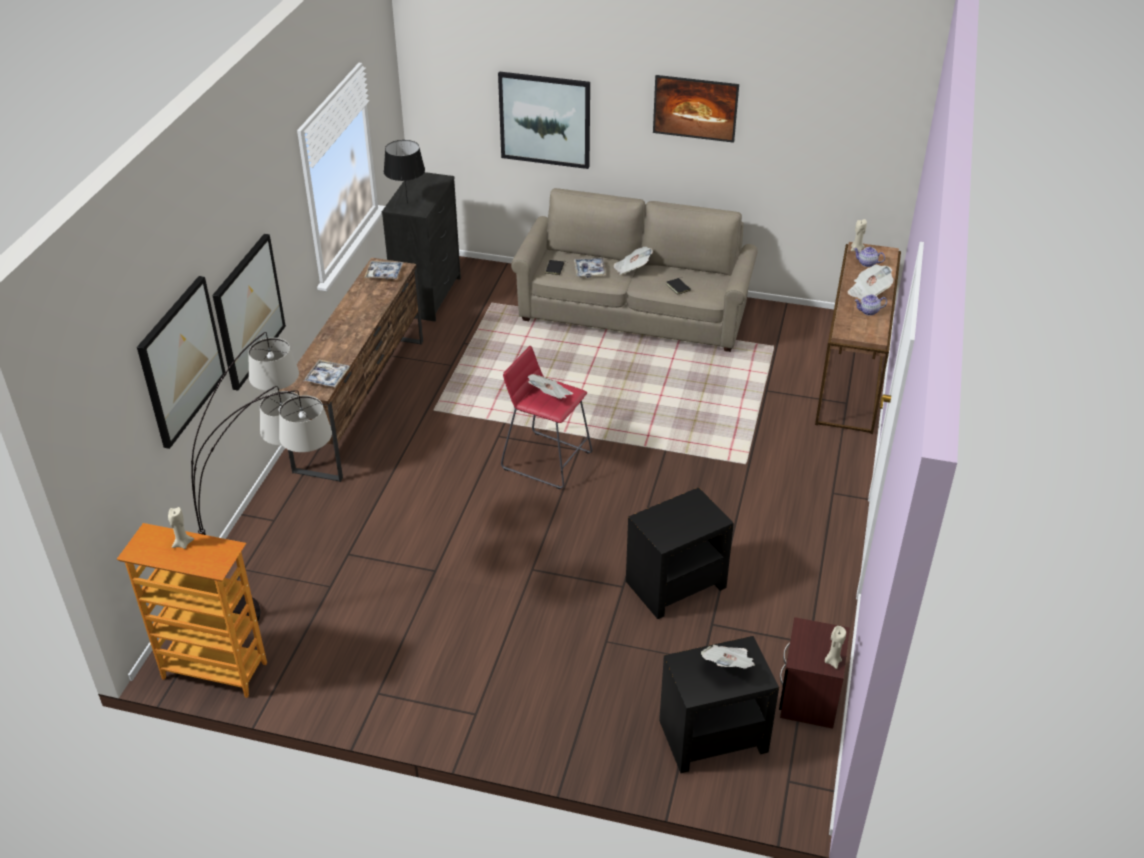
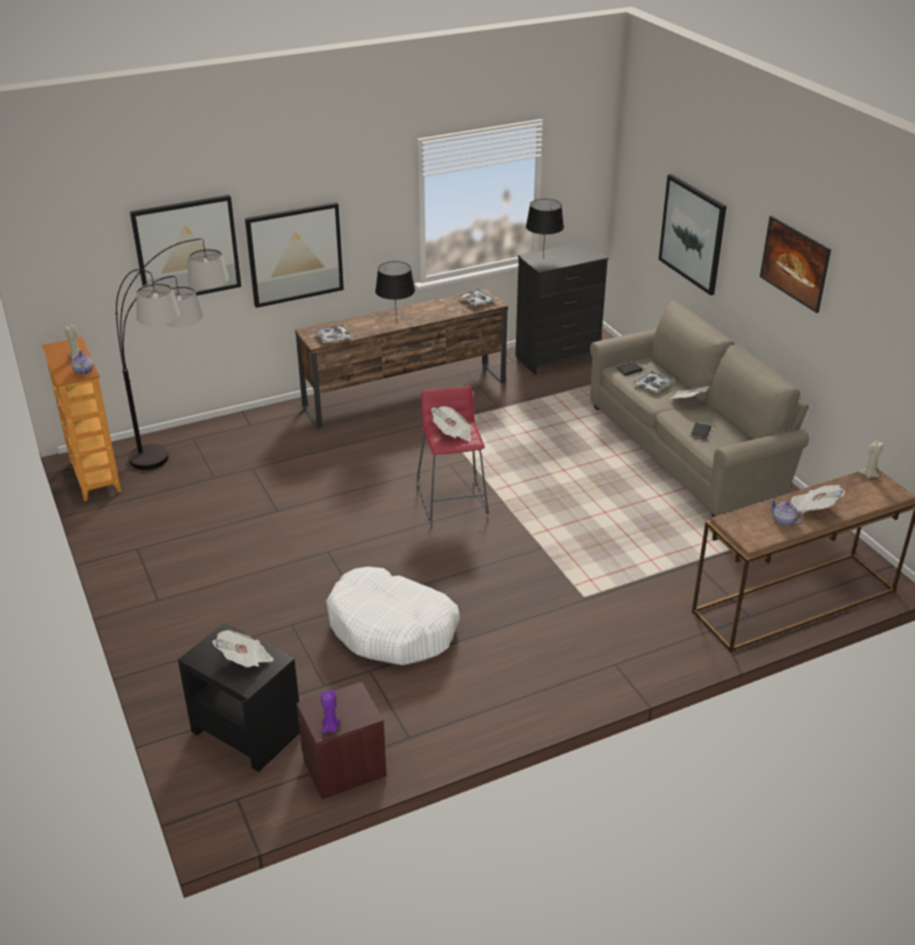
camera: 50 degrees right, 5 degrees down
black side table [626,487,734,619] -> white dog bed [326,567,460,665]
beige candle [825,626,846,669] -> purple candle [321,689,341,733]
teapot [853,247,885,267] -> teapot moved to [71,350,93,375]
none -> black table lamp [375,261,415,323]

